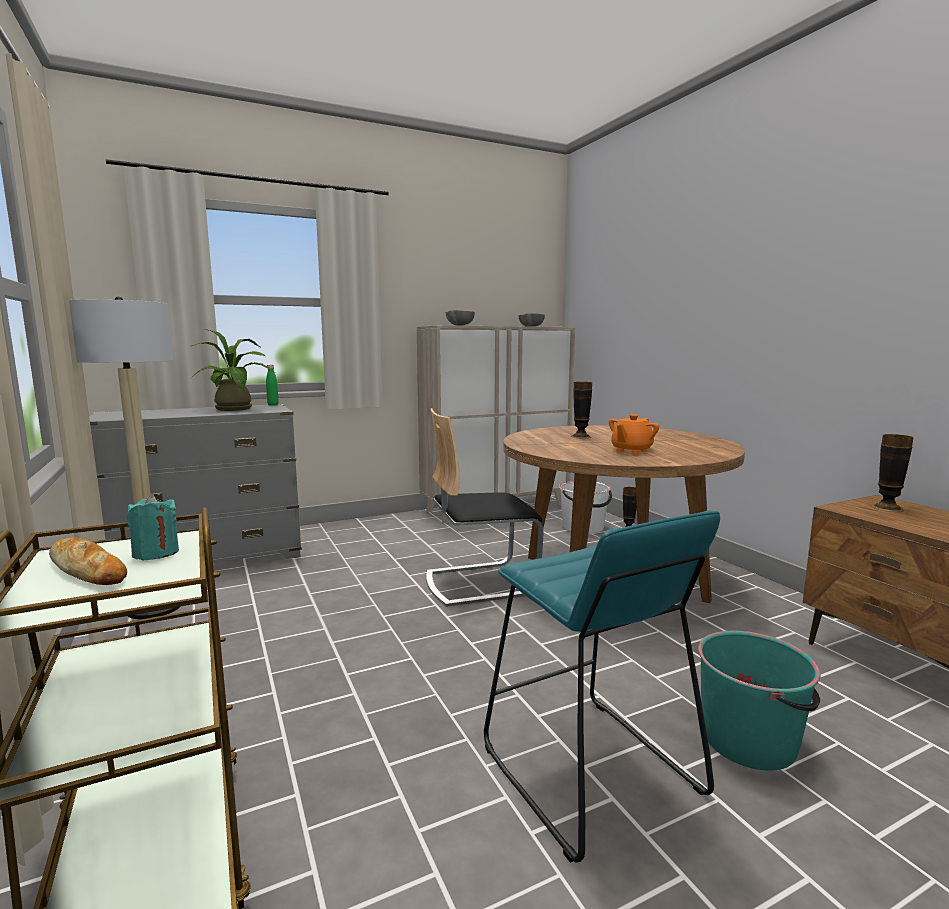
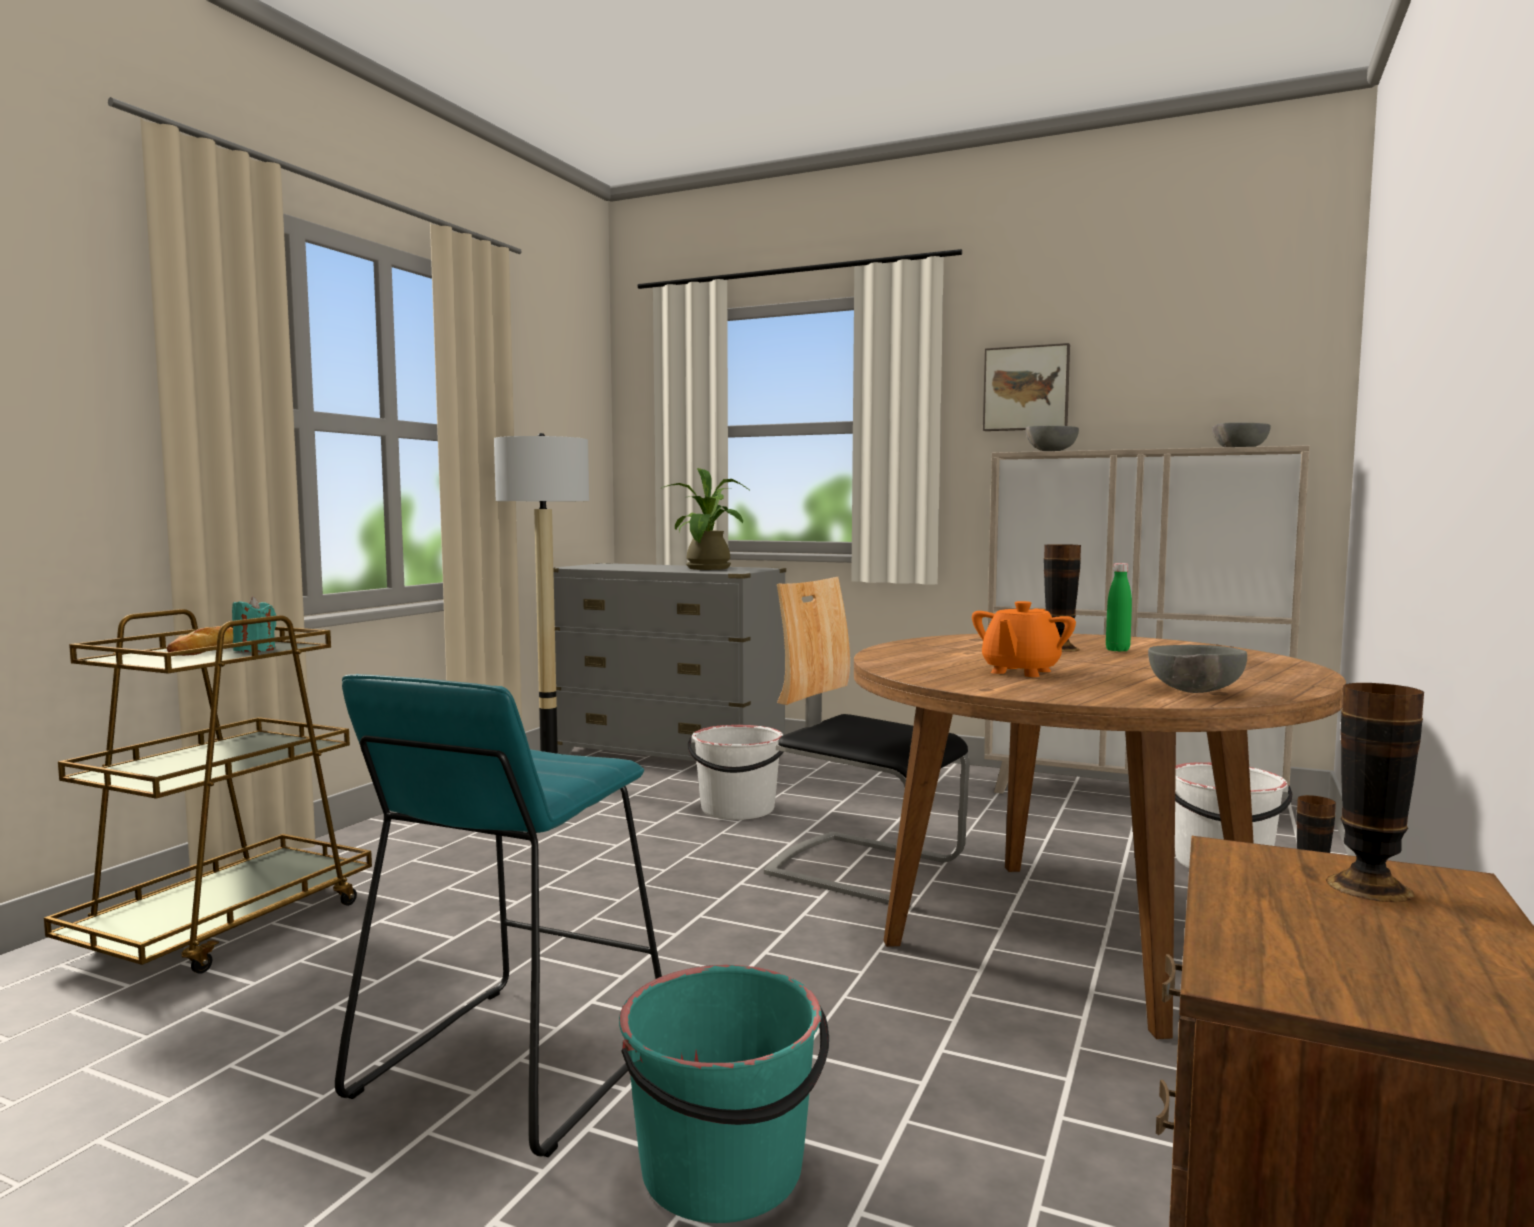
camera: 50 degrees right, 5 degrees down
green bottle [266,365,279,405] -> green bottle moved to [1106,563,1132,652]
orange teapot [609,414,659,454] -> orange teapot turned 60 degrees counterclockwise [972,601,1076,677]
none -> white bucket [688,725,783,820]
none -> picture [983,343,1070,431]
none -> grey bowl [1148,645,1247,693]

